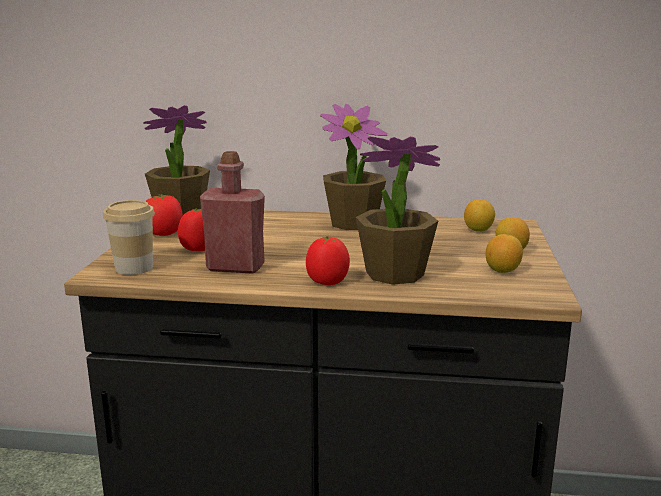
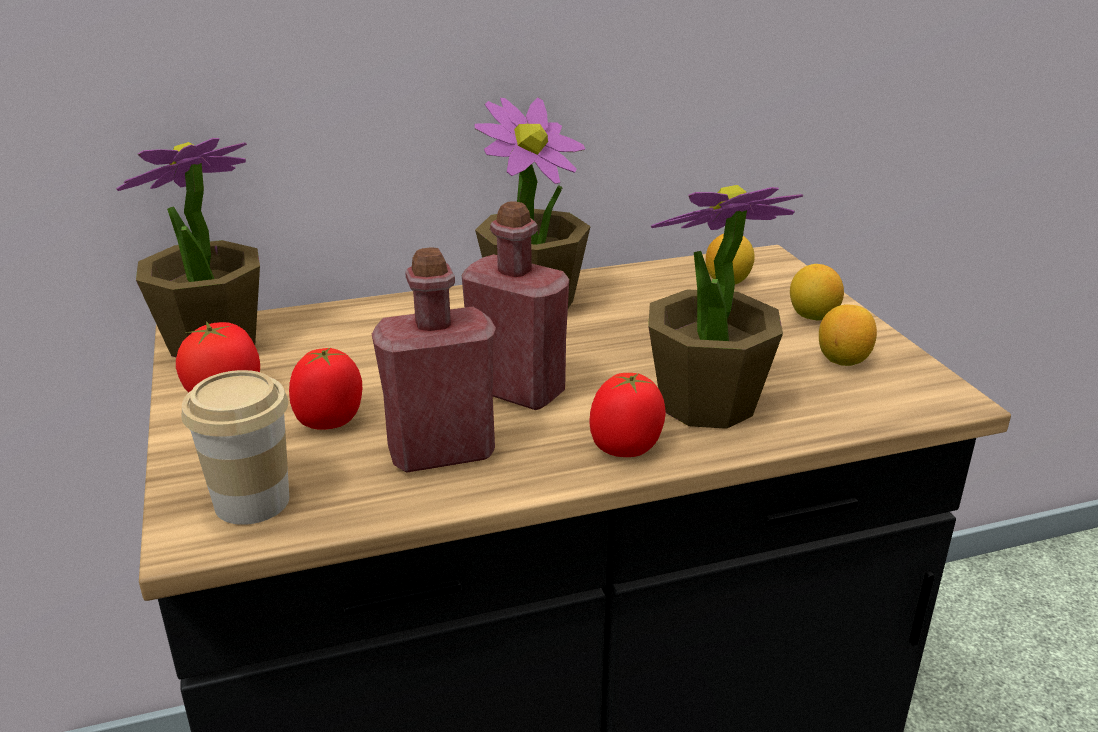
camera: 25 degrees left, 10 degrees up
none -> red bottle [462,201,569,410]

